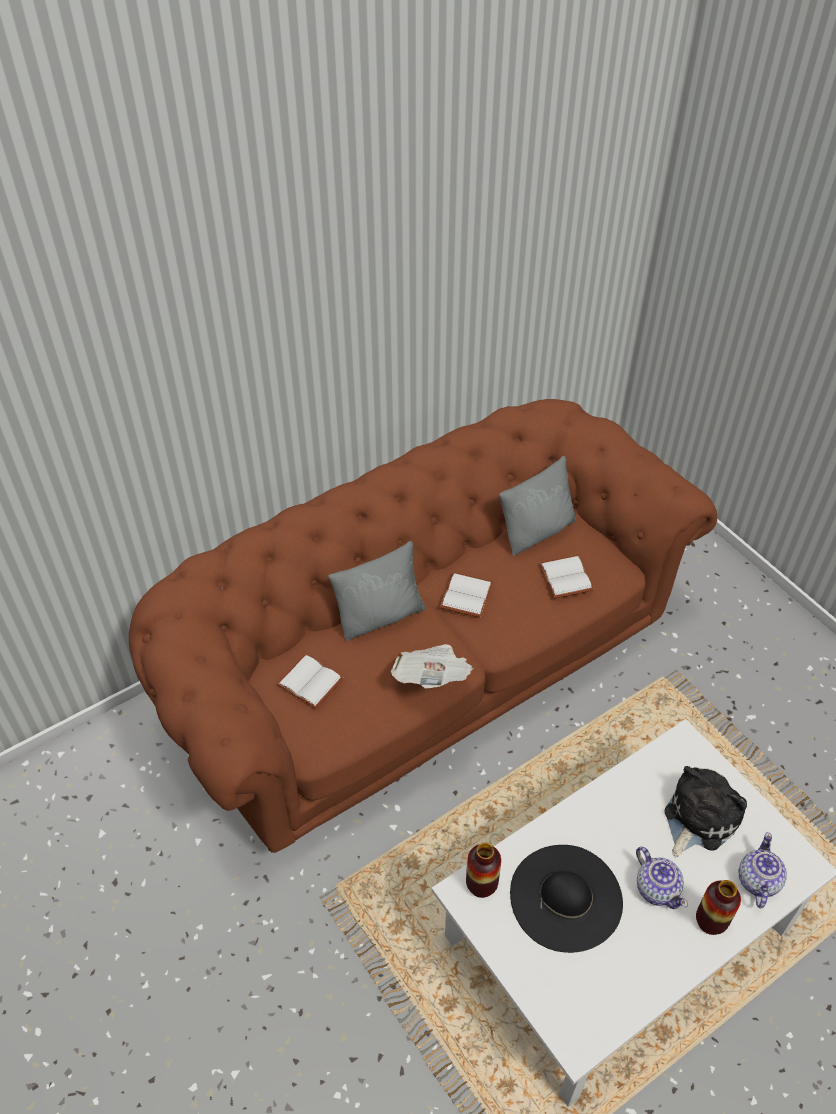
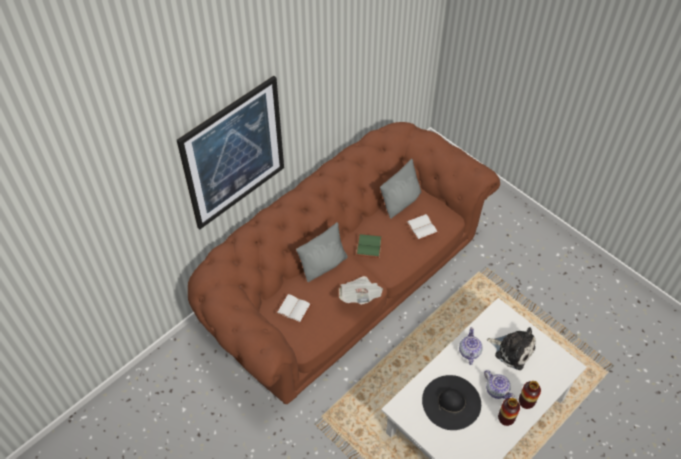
camera: 10 degrees left, 5 degrees up
white book [440,572,493,618] -> green book [356,234,382,258]
vase [466,843,501,898] -> vase moved to [498,398,520,426]
plush toy [664,766,747,857] -> plush toy turned 90 degrees clockwise [487,327,535,370]
teapot [738,832,787,908] -> teapot moved to [459,327,483,365]
none -> picture [177,75,284,229]

